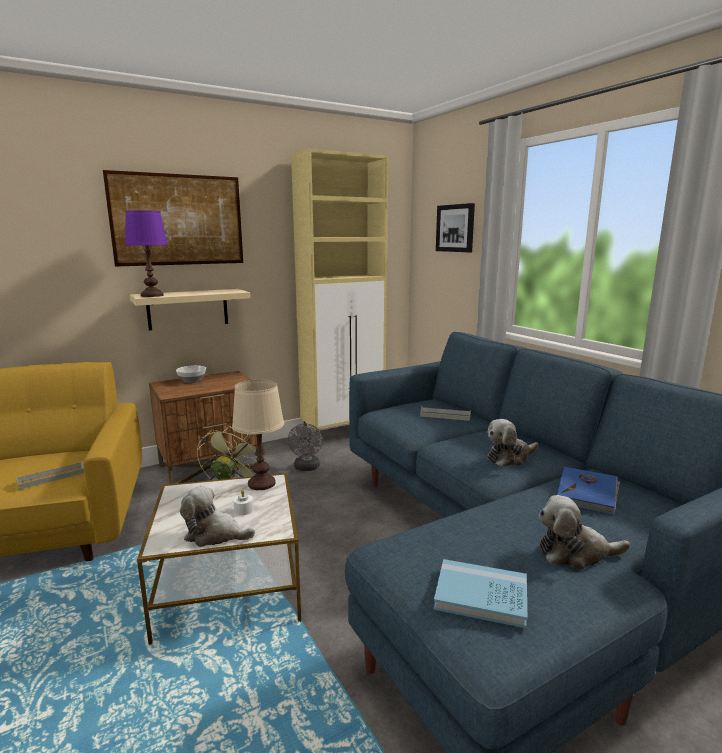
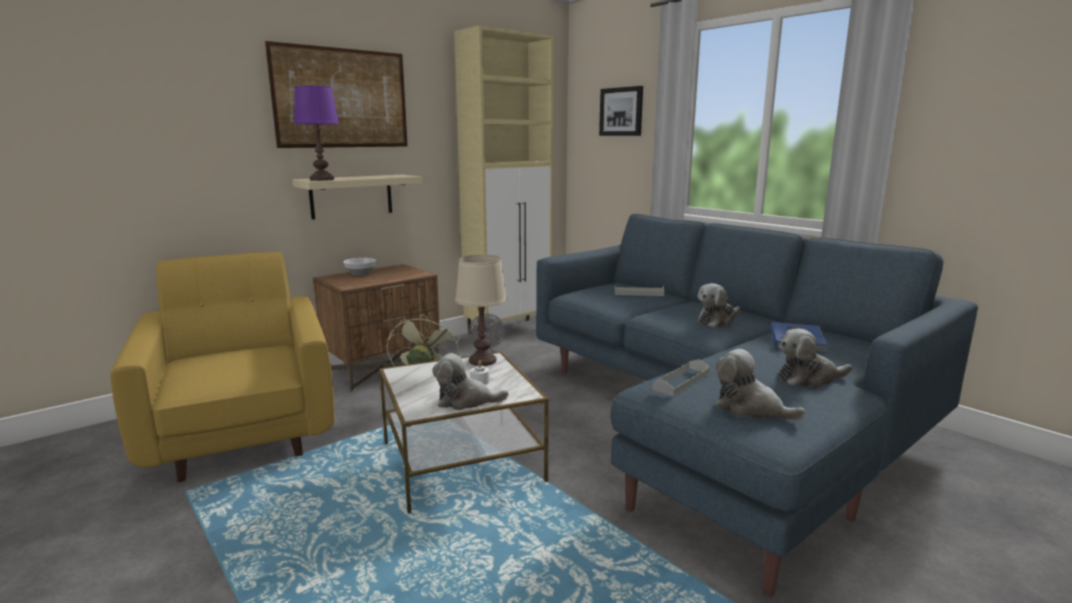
camera: 10 degrees left, 0 degrees up
grey tray [16,461,84,490] -> grey tray moved to [652,359,710,396]
blue book [433,559,527,628] -> plush toy [715,349,806,420]

